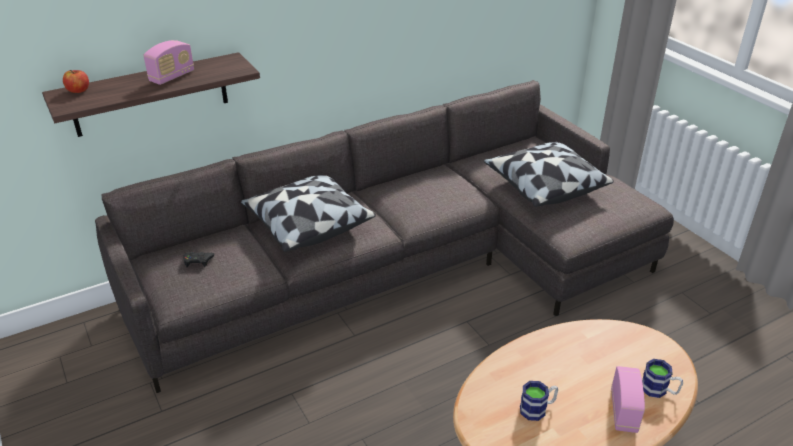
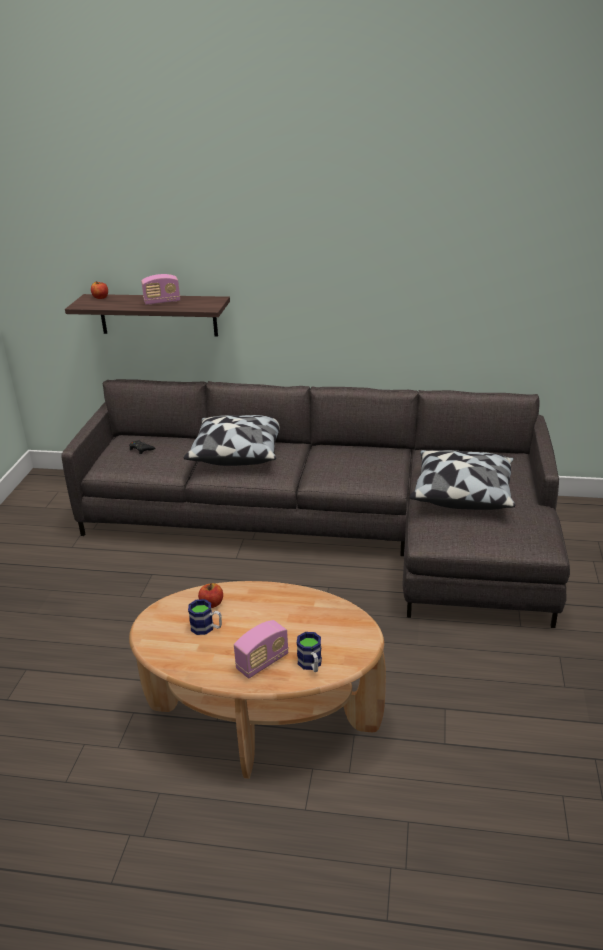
camera: 40 degrees right, 5 degrees down
none -> apple [198,583,223,608]

